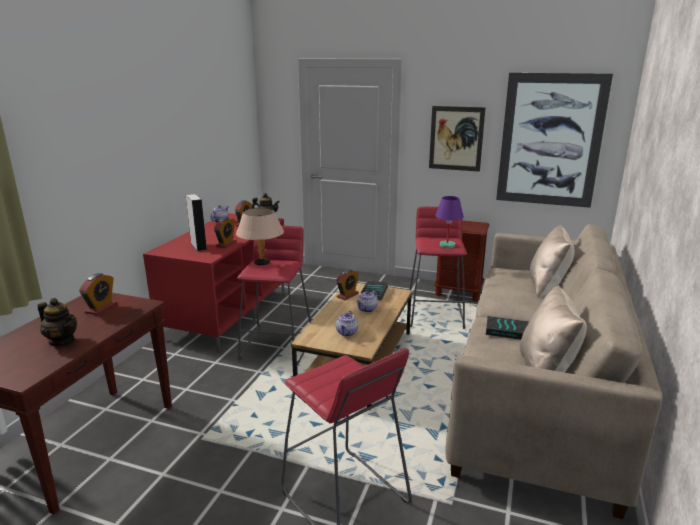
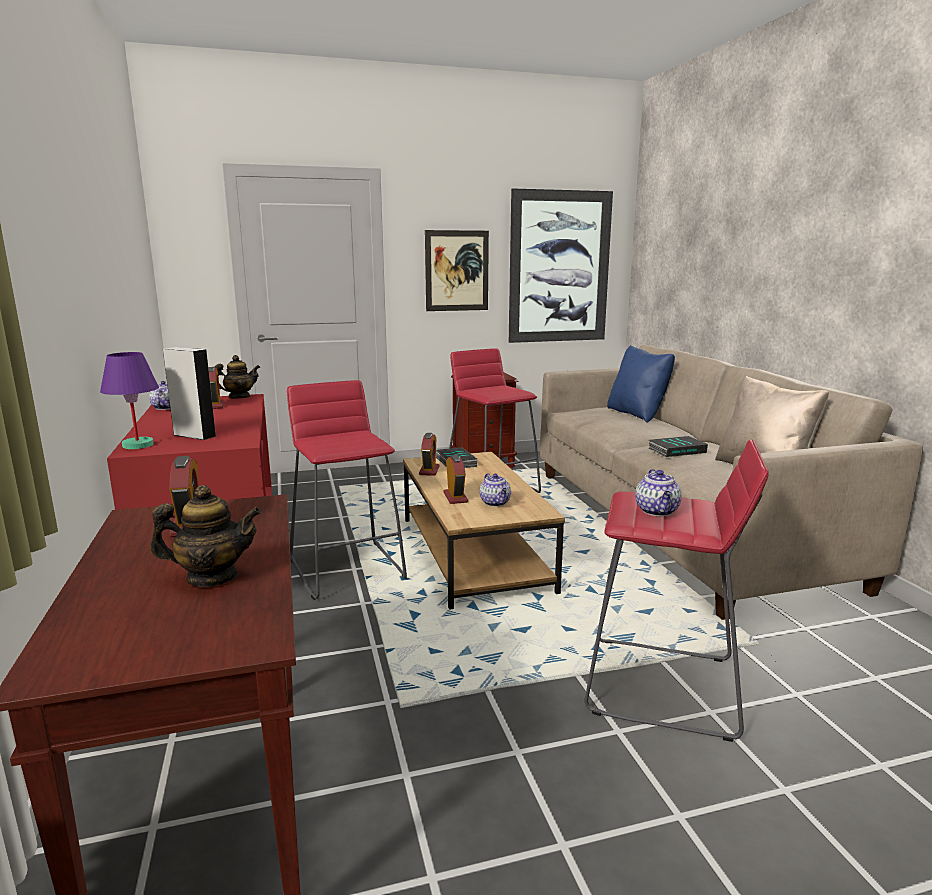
camera: 35 degrees left, 5 degrees down
alarm clock [214,218,237,248] -> alarm clock moved to [443,455,468,504]
beige table lamp [236,208,284,265] -> none
teapot [357,290,378,312] -> teapot moved to [635,469,682,516]
purple table lamp [435,196,464,248] -> purple table lamp moved to [100,352,159,449]
beige pillow [530,225,575,297] -> blue pillow [607,345,675,423]

